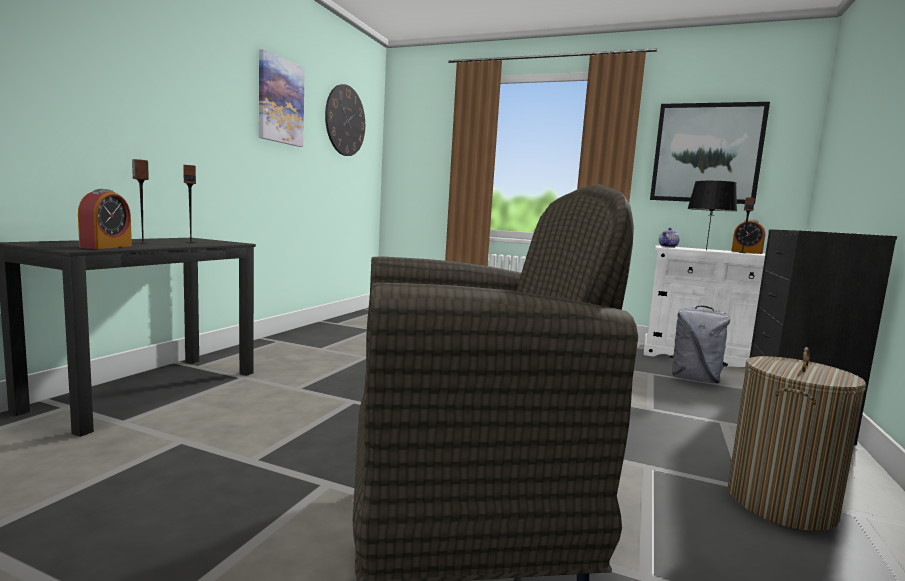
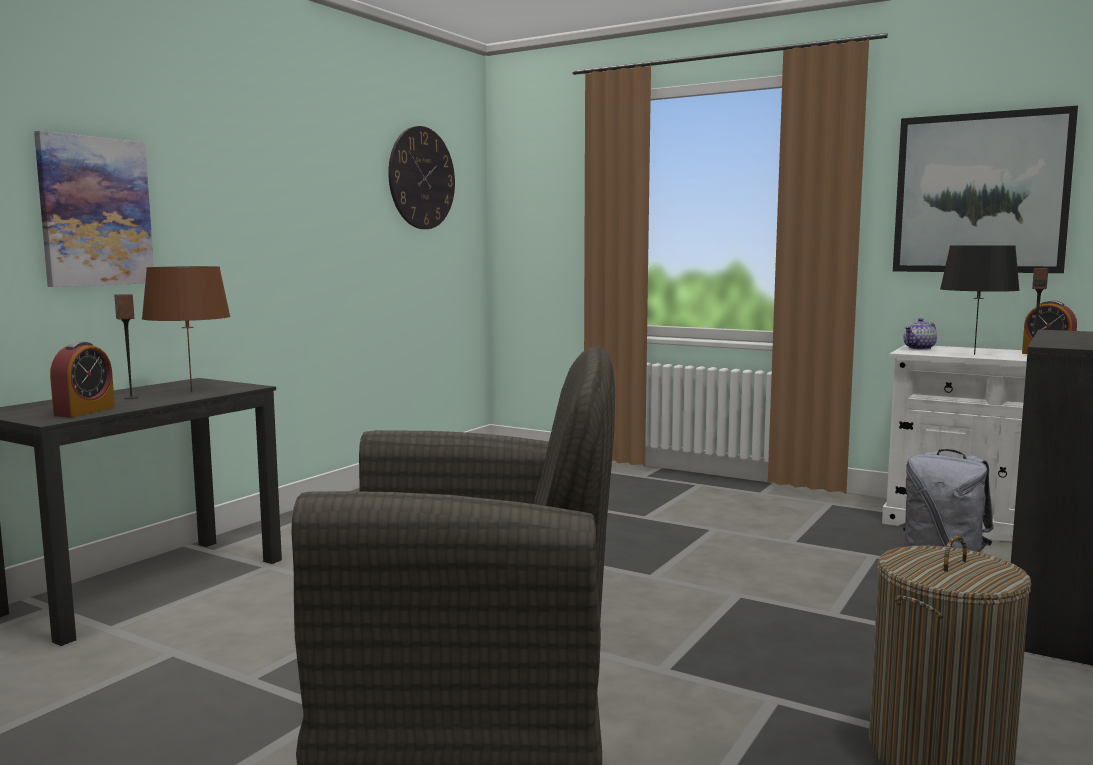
camera: 10 degrees right, 0 degrees up
speaker [183,165,196,243] -> brown table lamp [142,266,231,392]
picture [259,49,305,147] -> picture moved to [34,131,154,287]

